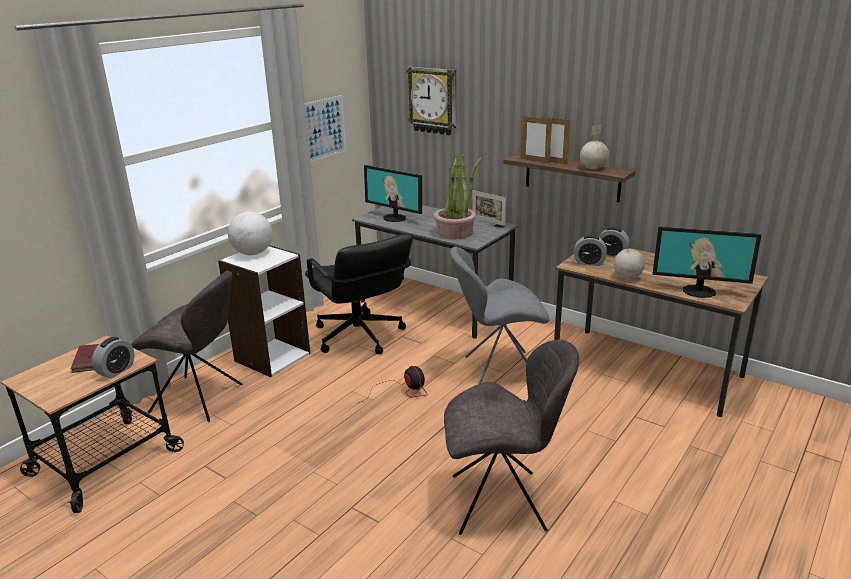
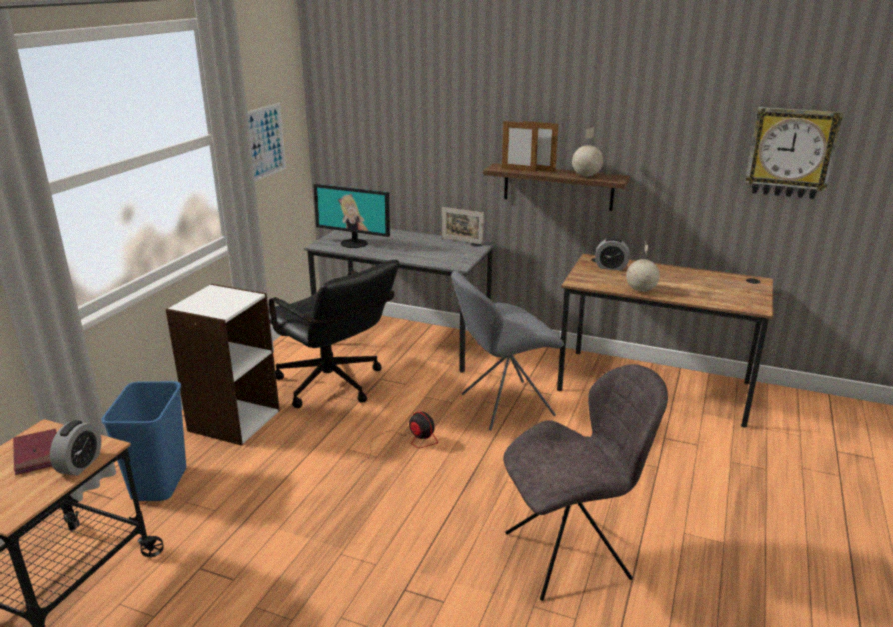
camera: 15 degrees left, 0 degrees up
grey chair [131,270,242,422] -> blue trash can [102,381,186,501]
globe [228,212,273,255] -> none
wall clock [406,67,456,135] -> wall clock moved to [745,107,843,199]
potted plant [434,154,482,239] -> none
alarm clock [574,235,607,266] -> none
monitor [653,226,761,298] -> none

